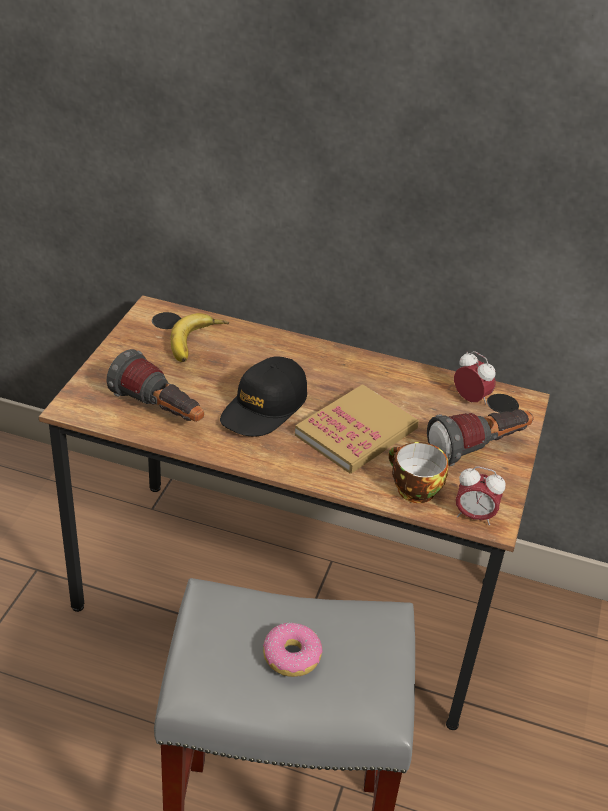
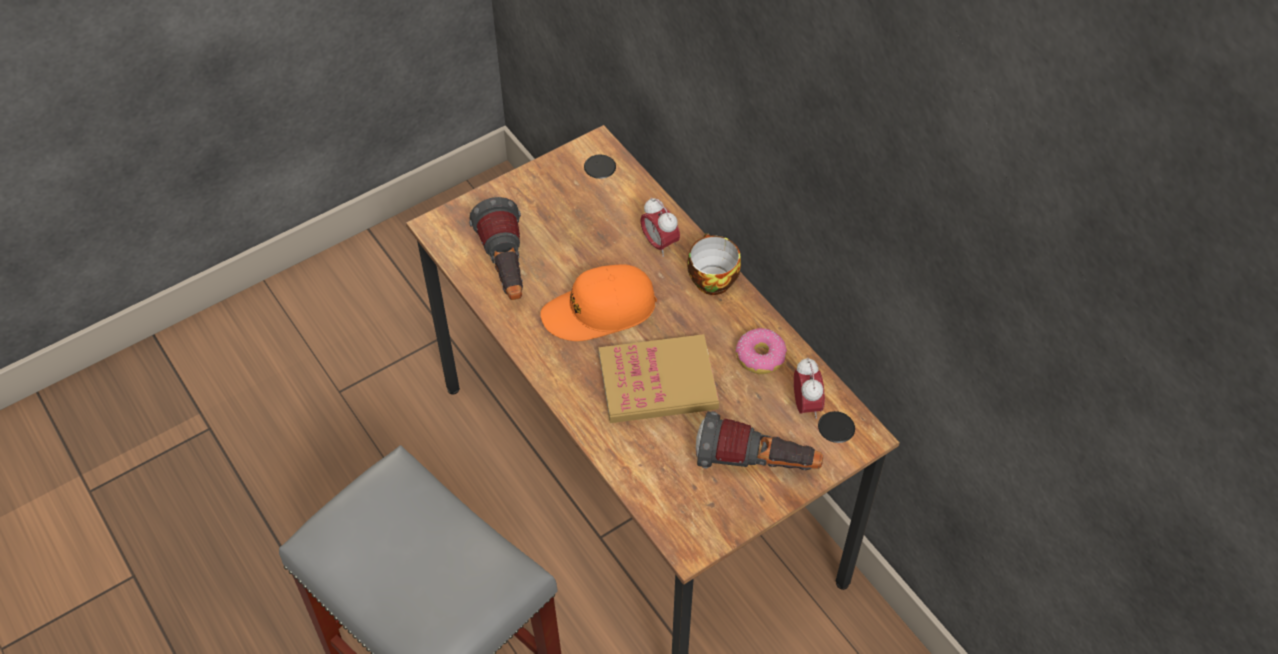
camera: 40 degrees right, 15 degrees up
banana [171,313,229,362] -> none
black cap [220,356,307,436] -> orange cap [540,265,657,341]
donut [263,623,322,677] -> donut moved to [735,328,787,374]
cup [389,442,448,503] -> cup moved to [687,233,741,295]
alarm clock [456,466,506,525] -> alarm clock moved to [641,198,680,257]

